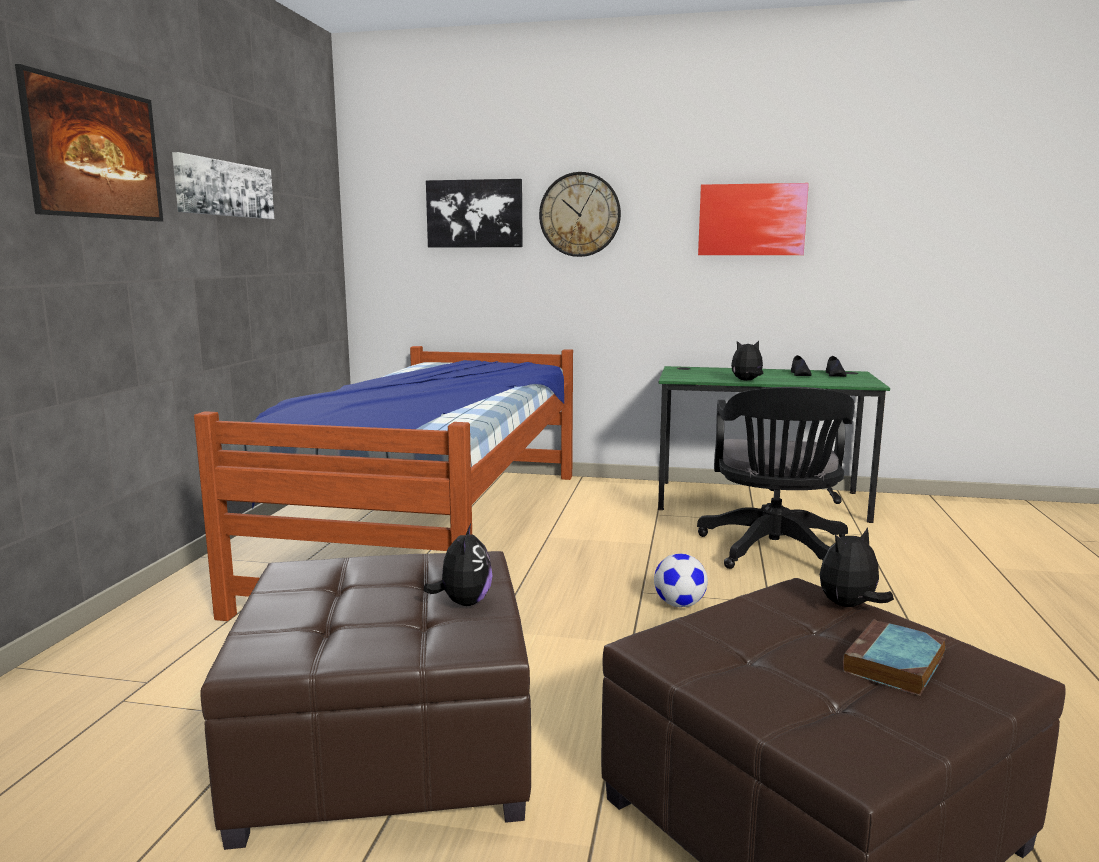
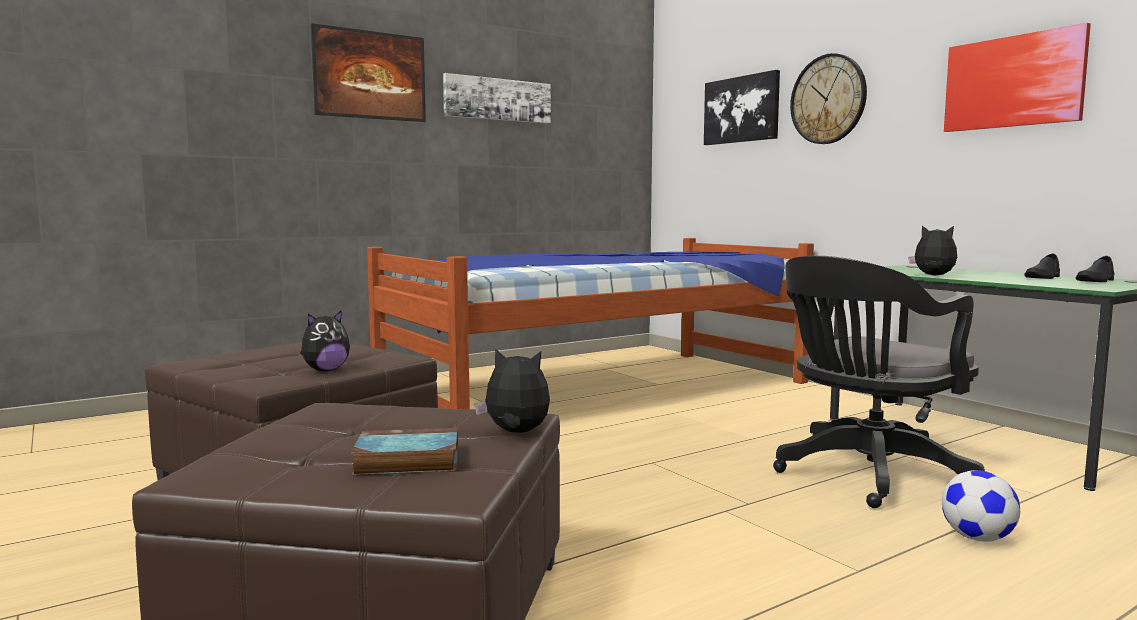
camera: 45 degrees right, 5 degrees down
football [654,554,708,607] -> football moved to [942,470,1020,542]

